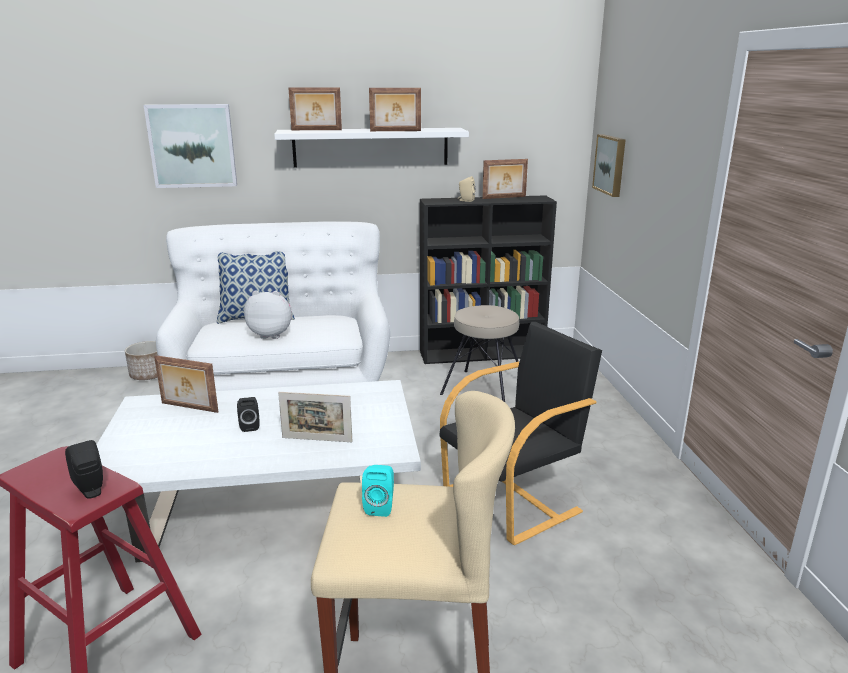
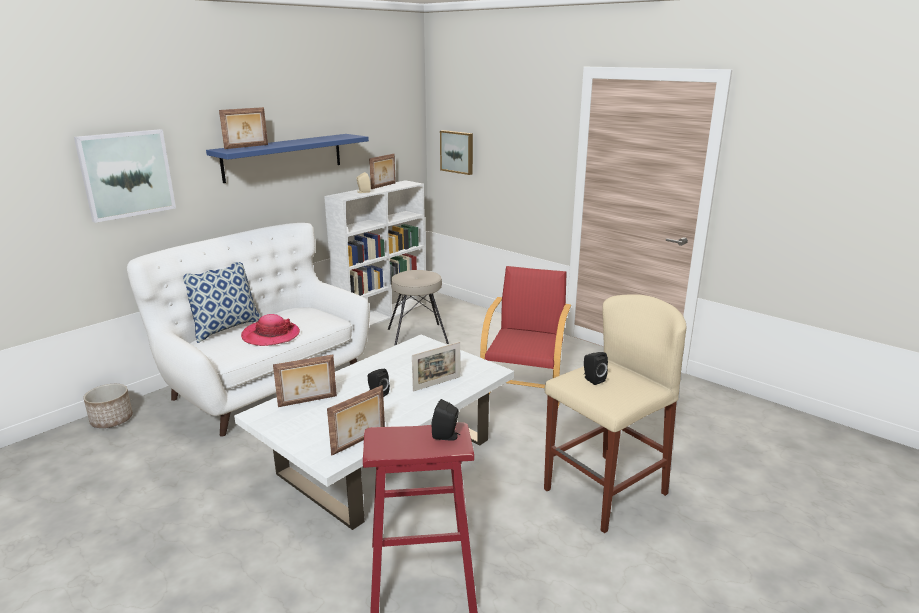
camera: 40 degrees left, 0 degrees up
plush toy [244,290,292,339] -> hat [241,314,300,346]
white shelf [274,128,469,168] -> blue shelf [206,134,369,183]
turquoise speaker [362,465,394,517] -> black speaker [584,352,608,385]
picture frame [369,88,421,131] -> picture frame moved to [327,385,385,455]
black bookcase [420,195,557,364] -> white bookcase [324,180,426,327]
black armchair [439,322,602,545] -> red armchair [480,266,571,407]

